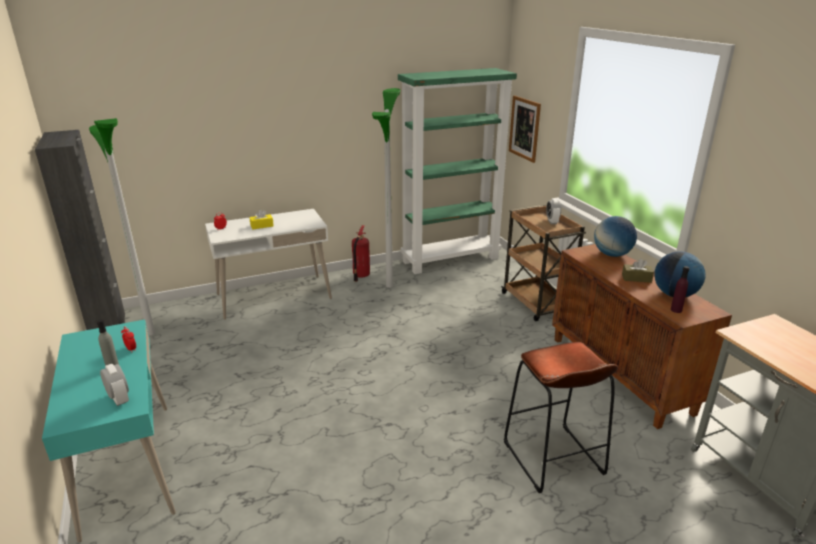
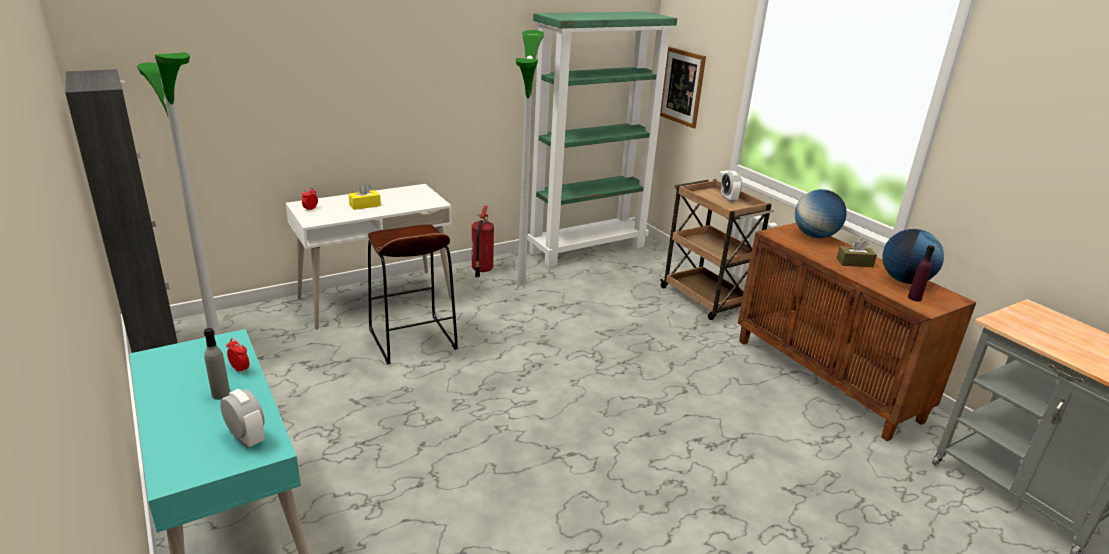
camera: 10 degrees left, 0 degrees up
brown stool [504,342,618,493] -> brown stool moved to [368,225,458,364]

